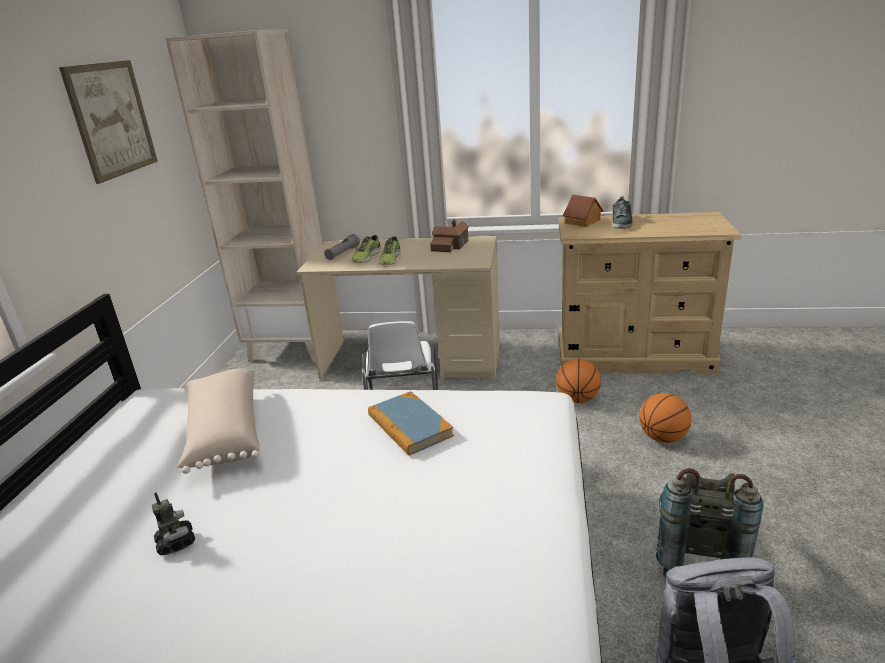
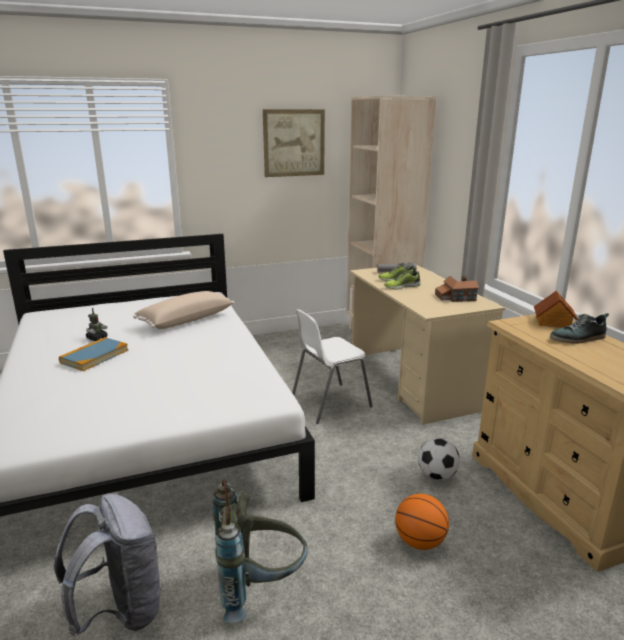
camera: 60 degrees right, 5 degrees down
book [368,391,454,456] -> book moved to [59,337,128,371]
basketball [556,359,601,403] -> football [418,438,460,480]

